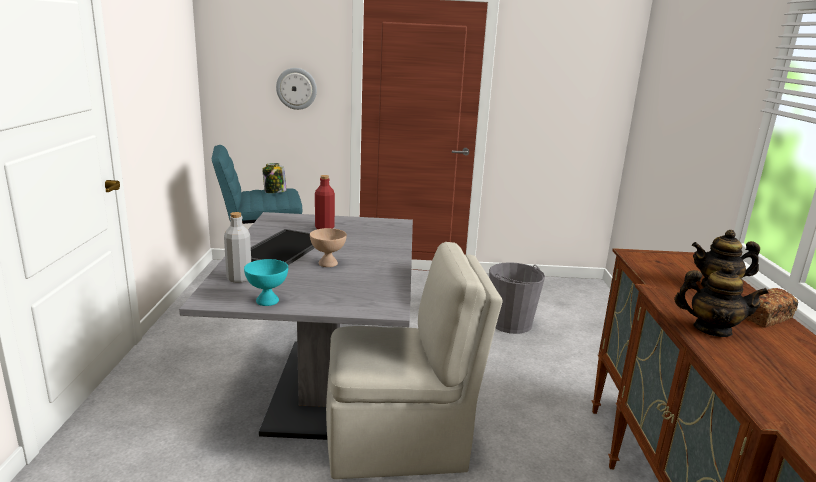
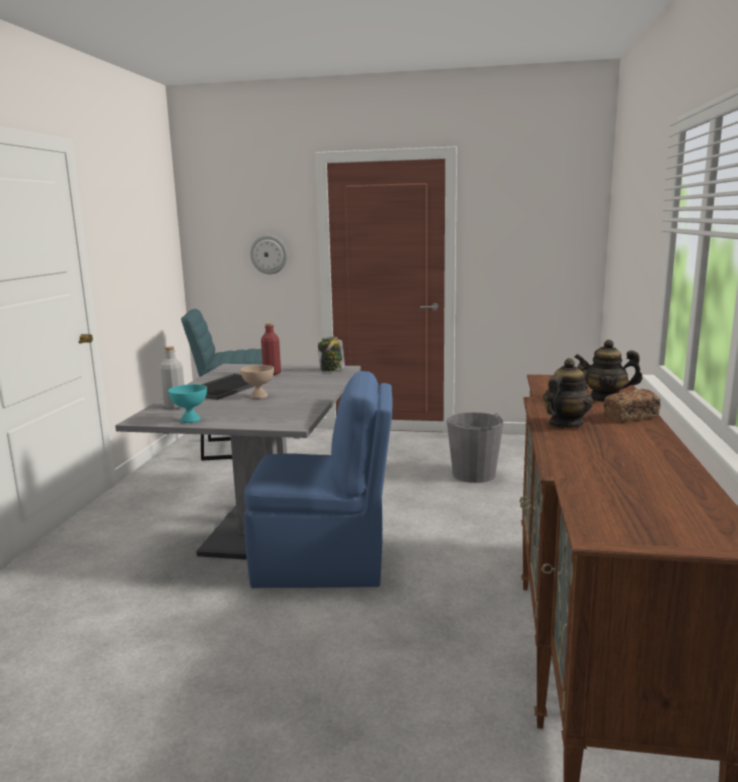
camera: 10 degrees right, 5 degrees down
jar [263,163,286,193] -> jar moved to [318,337,345,372]
beige chair [326,242,503,479] -> blue chair [244,371,393,588]
teapot [674,263,769,337] -> teapot turned 75 degrees counterclockwise [543,358,593,428]

